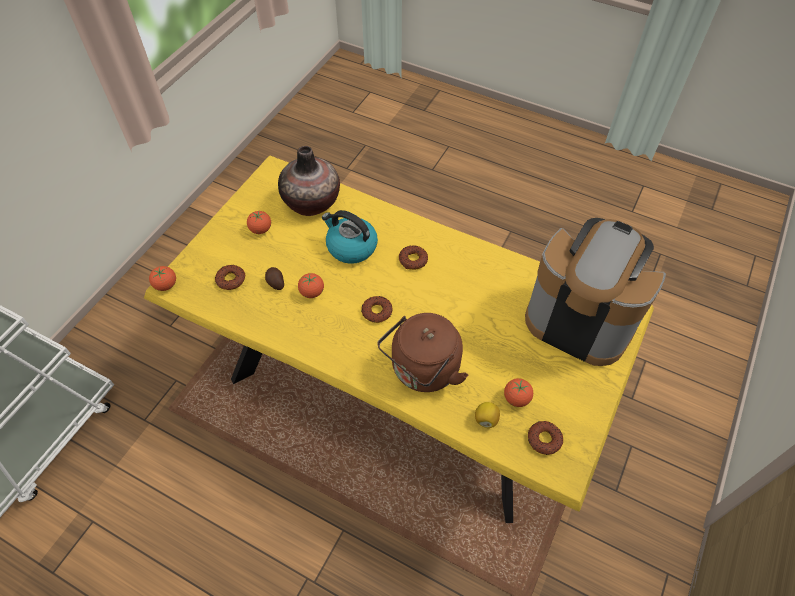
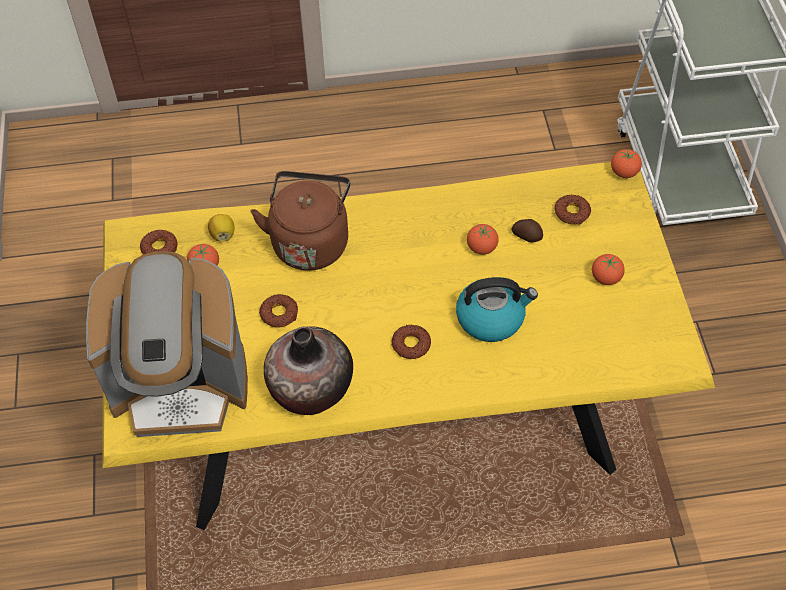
camera: 145 degrees right, 0 degrees up
vase [278,146,340,216] -> vase moved to [264,326,353,415]
donut [361,296,393,323] -> donut moved to [259,294,298,328]

